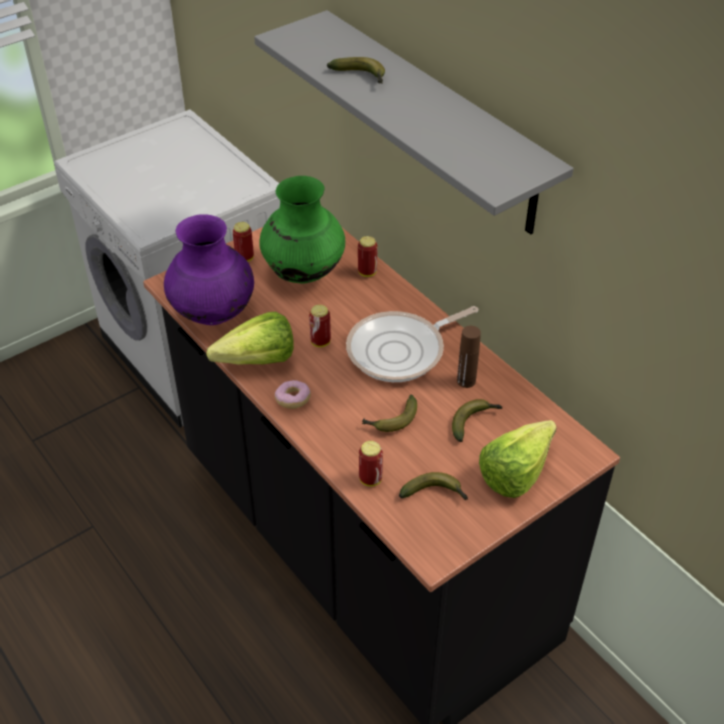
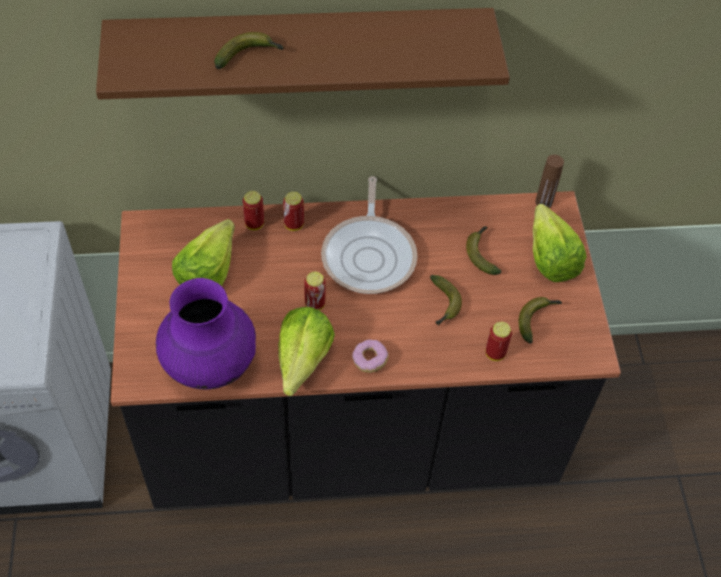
camera: 60 degrees left, 10 degrees up
can [232,222,254,262] -> can moved to [283,192,304,231]
grey shelf [254,10,573,234] -> brown shelf [96,8,510,100]
green vase [259,176,345,284] -> lettuce [172,219,235,286]
brown bottle [457,326,481,388] -> brown bottle moved to [535,155,564,208]

